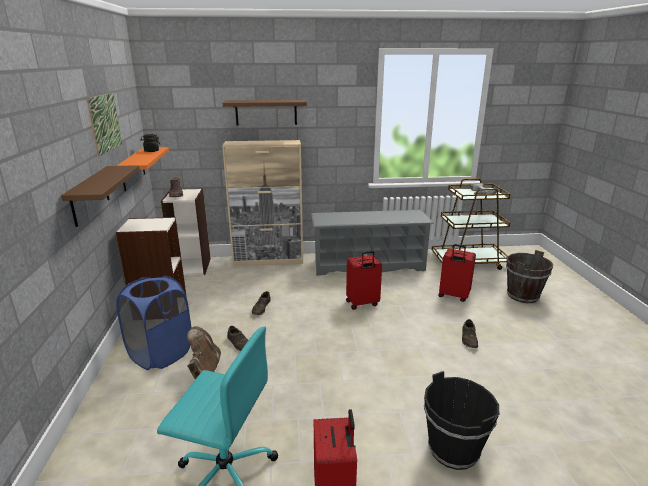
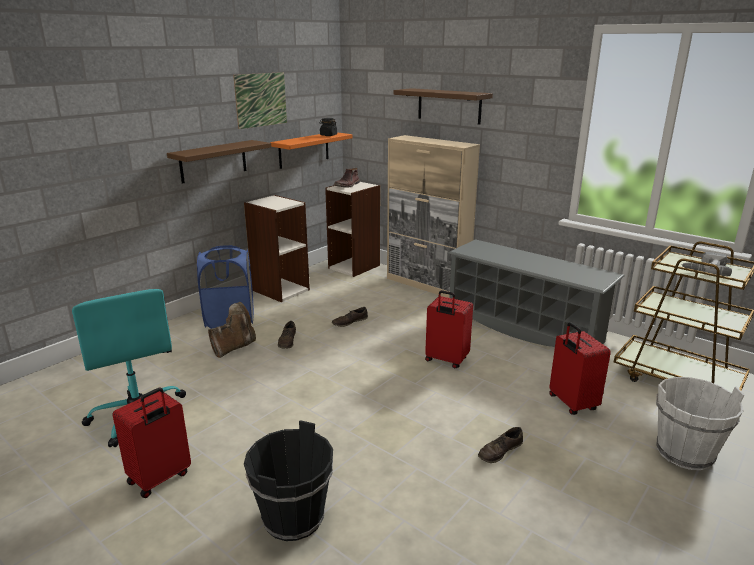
camera: 45 degrees right, 0 degrees up
brown bucket [506,250,553,303] -> white bucket [656,377,745,470]

